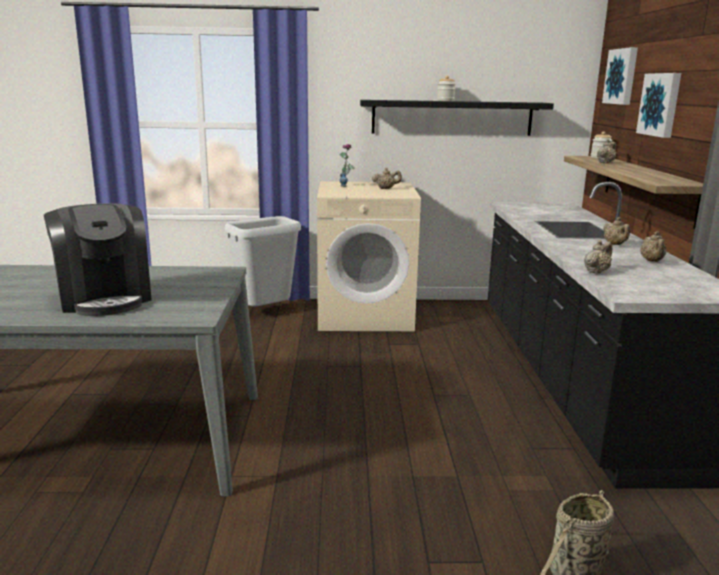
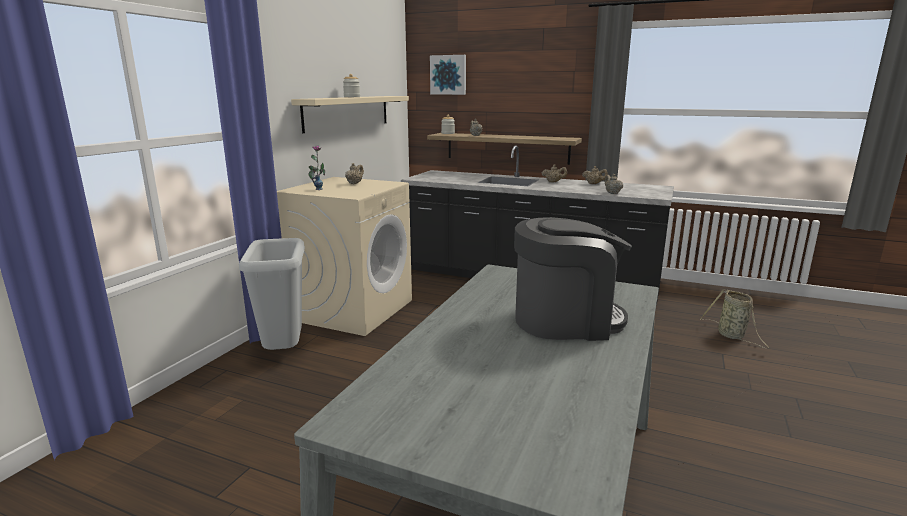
camera: 65 degrees left, 0 degrees up
black shelf [360,100,554,136] -> beige shelf [291,96,409,133]
picture [636,73,681,138] -> none

